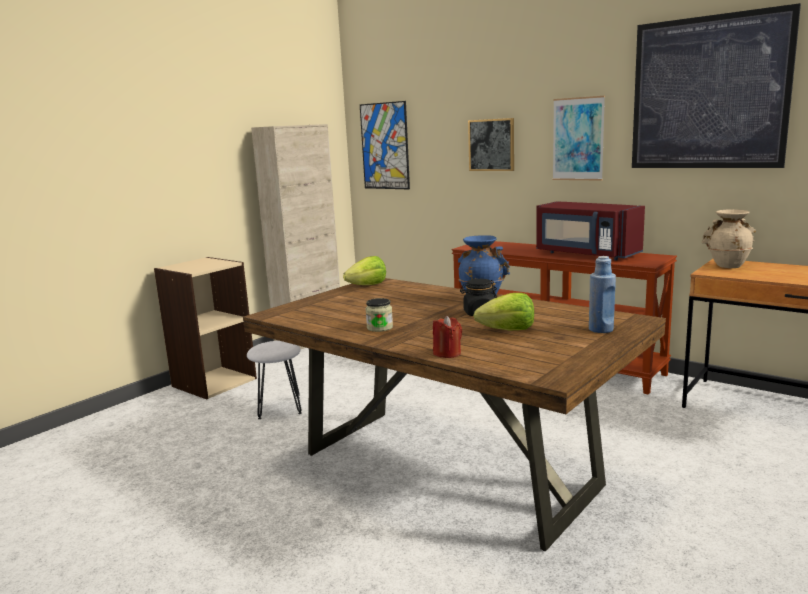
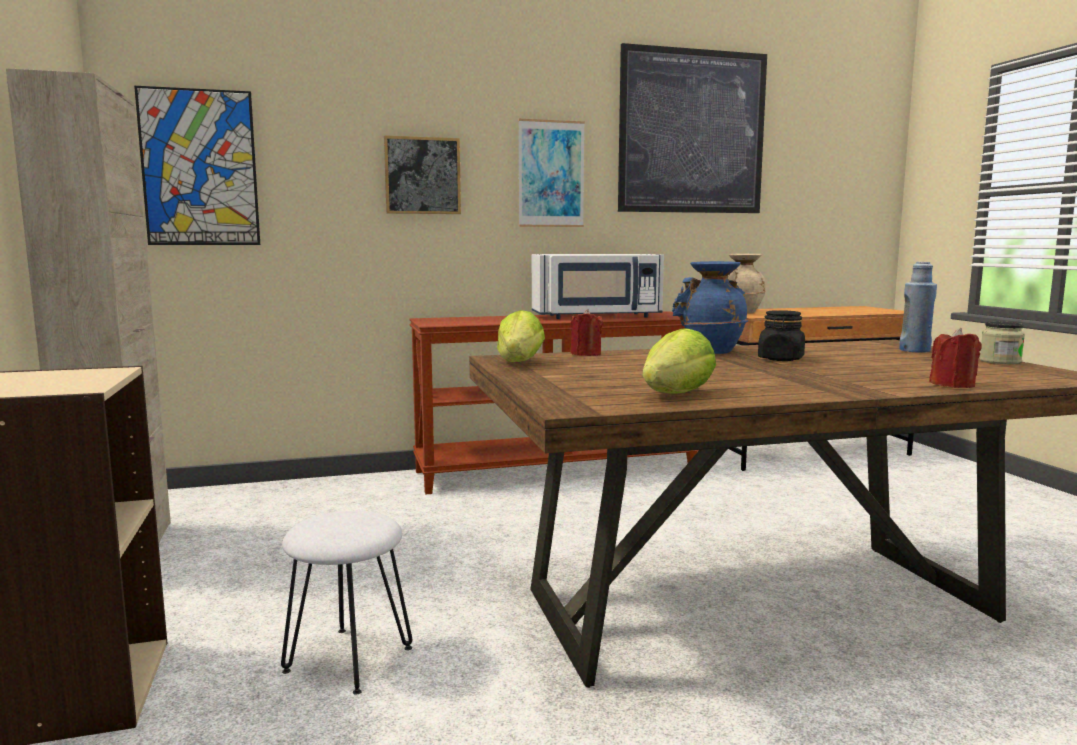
camera: 55 degrees left, 5 degrees down
jar [366,298,393,332] -> jar moved to [980,321,1025,364]
lettuce [473,293,534,330] -> lettuce moved to [642,328,716,394]
red microwave [536,201,645,260] -> white microwave [532,254,664,319]
none -> red candle [570,309,602,356]

